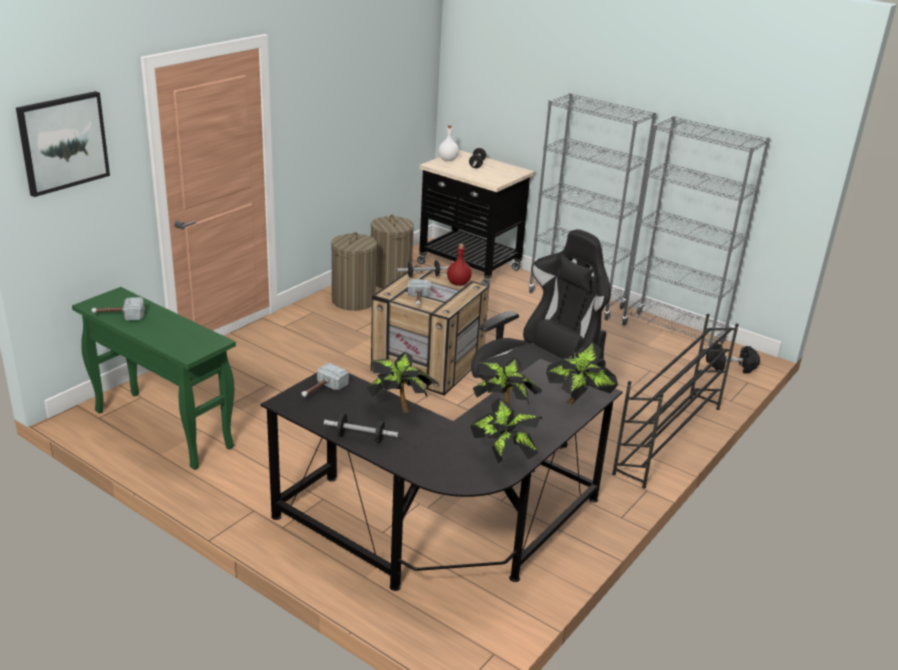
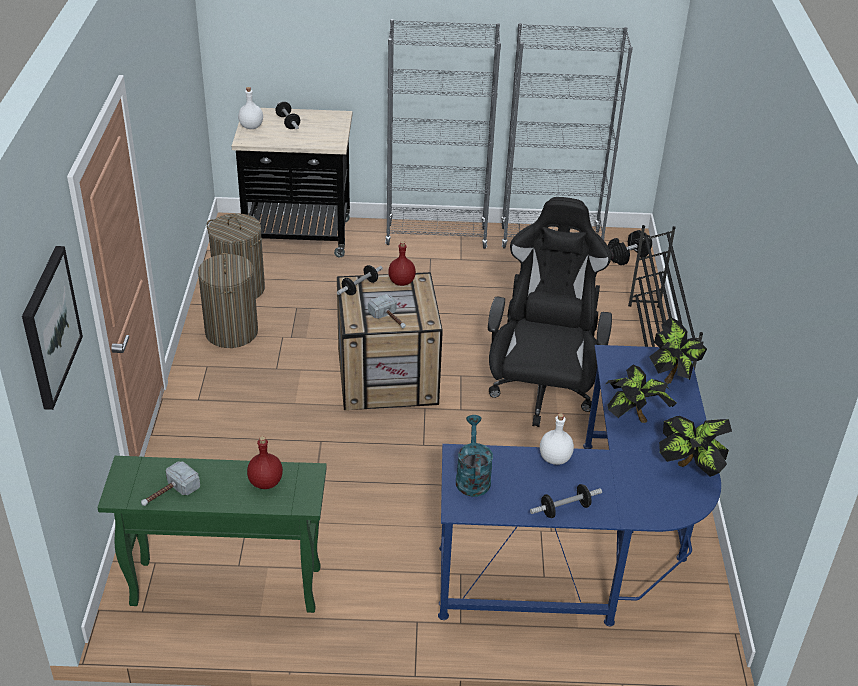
camera: 35 degrees left, 10 degrees up
black desk [260,359,623,591] -> blue desk [438,345,721,626]
hammer [302,363,349,397] -> turquoise watering can [456,415,493,497]
potted plant [367,352,436,413] -> white bottle [540,413,574,465]
none -> red bottle [247,436,283,489]

